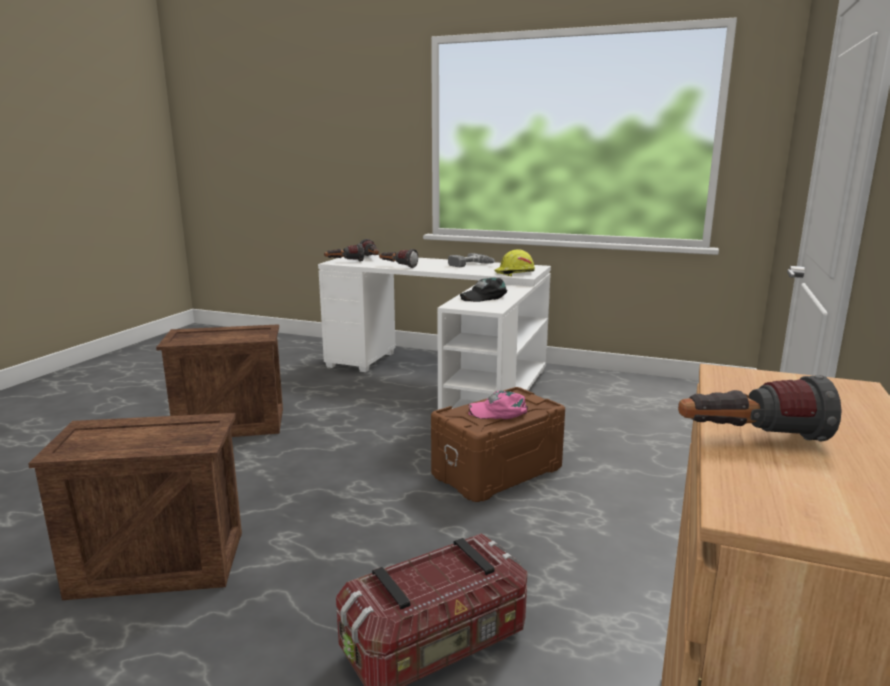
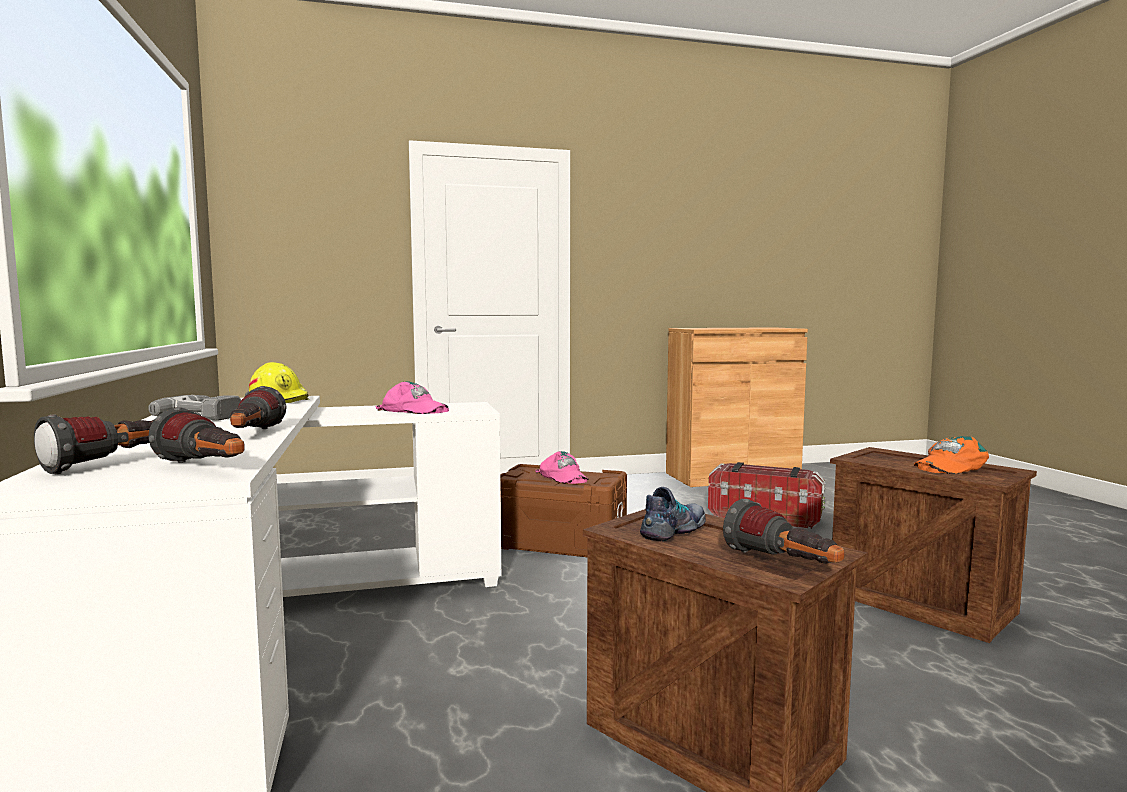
camera: 125 degrees left, 10 degrees down
black cap [460,278,507,302] -> pink cap [376,382,449,414]
flashlight [678,375,842,441] -> flashlight moved to [723,499,845,564]
none -> shoe [640,487,706,541]
none -> orange cap [914,436,989,474]

